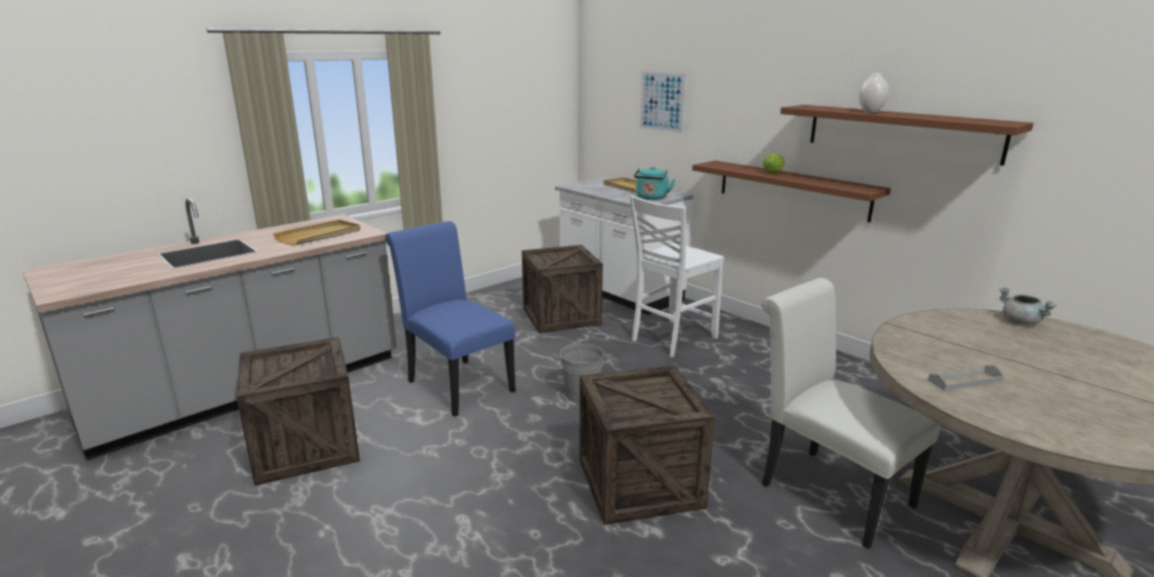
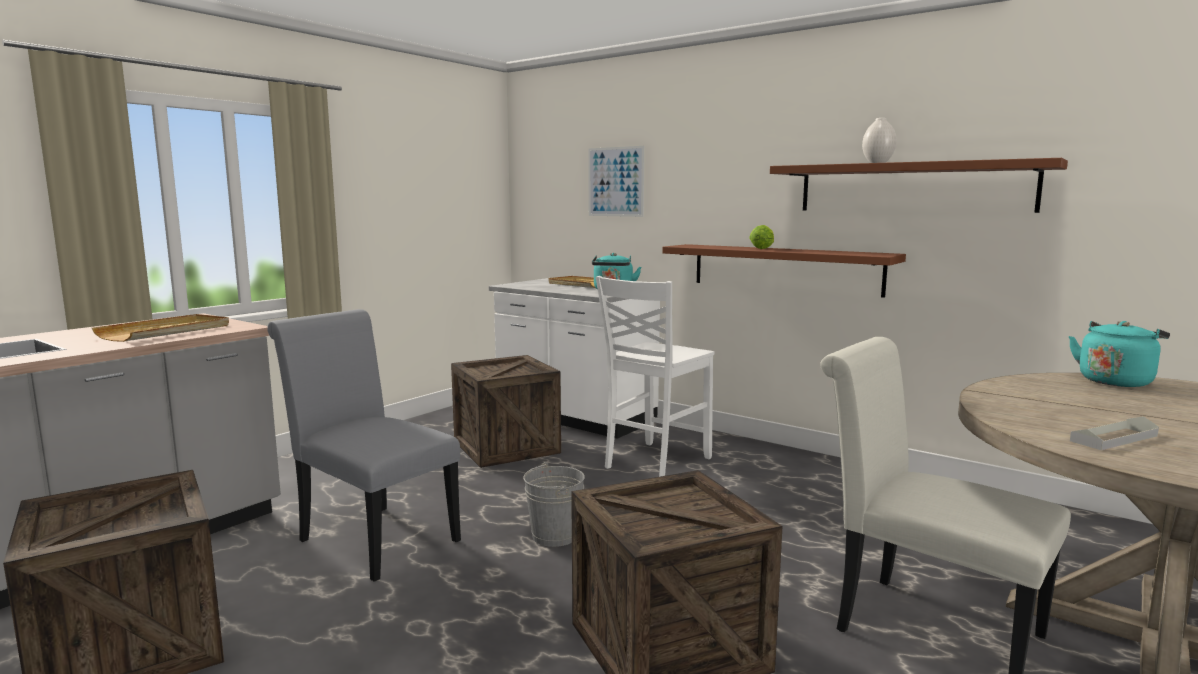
camera: 10 degrees left, 10 degrees down
blue chair [385,221,516,417] -> grey chair [267,309,461,582]
grey cooking pot [999,287,1058,325] -> turquoise kettle [1069,321,1170,387]

